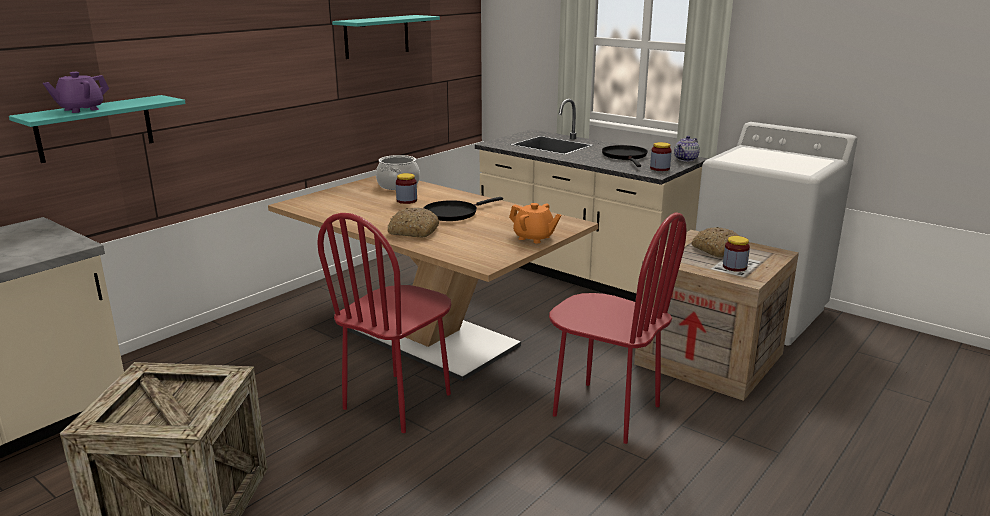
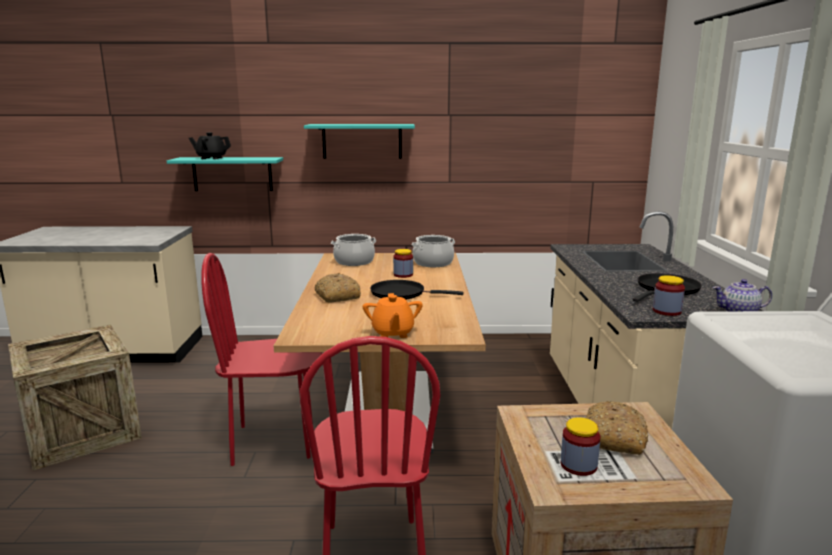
camera: 50 degrees right, 5 degrees down
purple teapot [43,72,109,113] -> black teapot [189,132,231,159]
turquoise shelf [332,15,440,59] -> turquoise shelf moved to [304,124,415,159]
none -> cooking pot [331,234,376,266]

